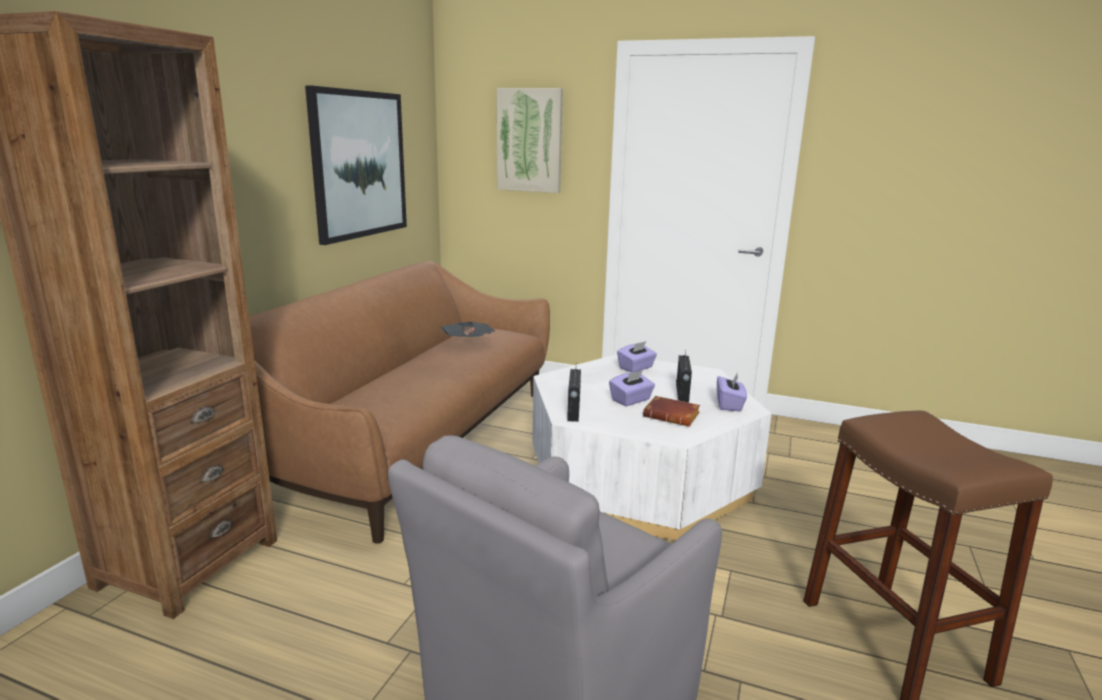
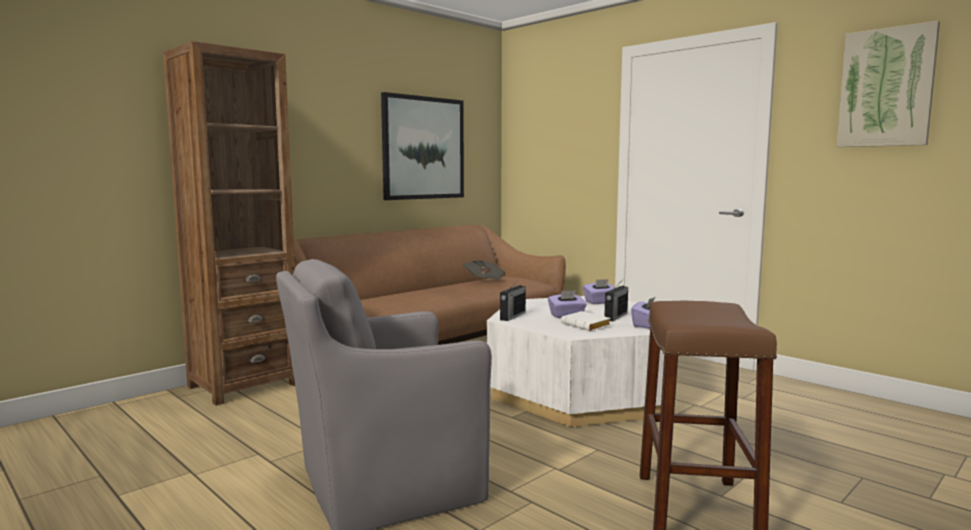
camera: 25 degrees right, 10 degrees down
picture [497,88,563,193] -> picture moved to [836,21,940,147]
brown book [643,396,700,427] -> white book [561,311,611,331]

